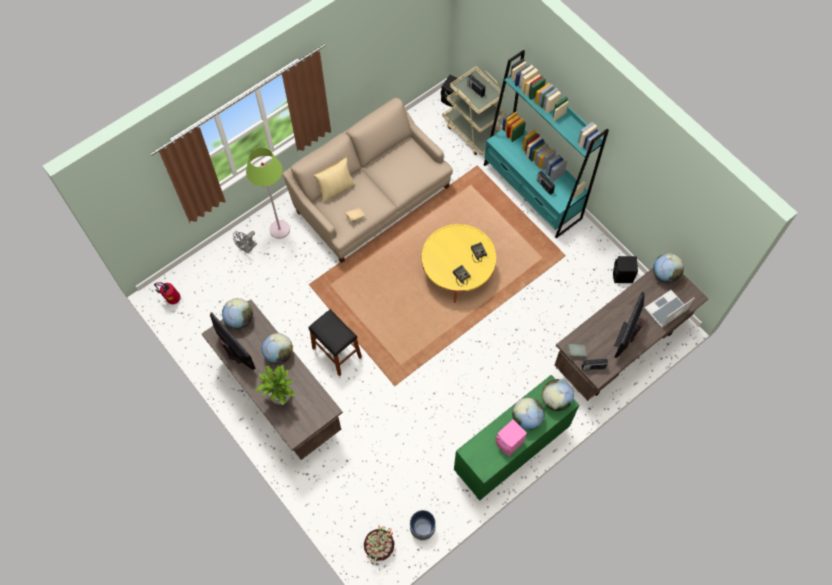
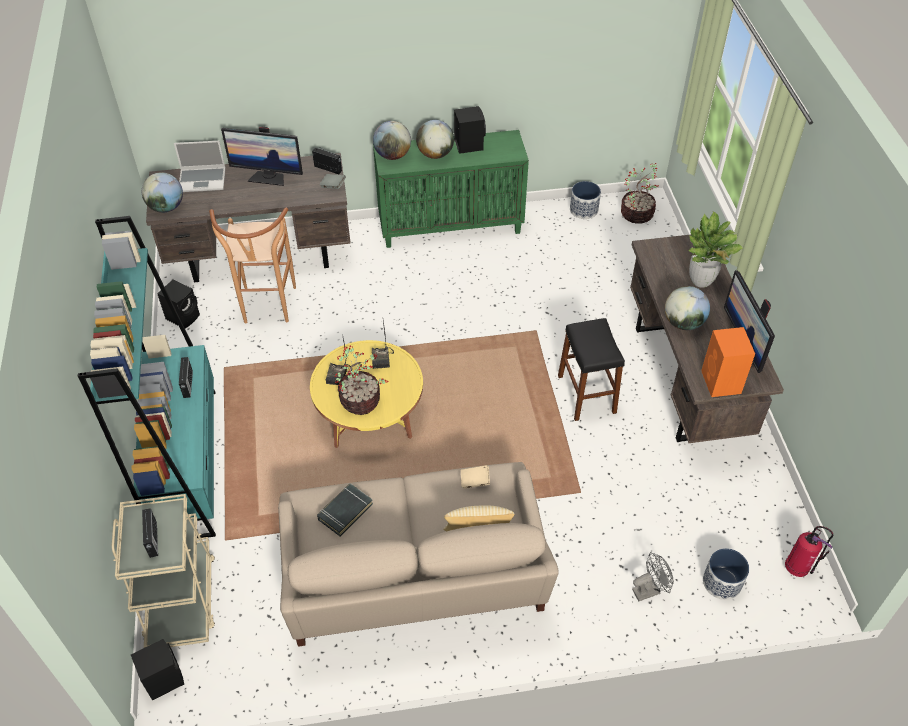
camera: 150 degrees left, 15 degrees down
globe [222,298,253,329] -> orange speaker [701,327,755,397]
green floor lamp [246,147,290,239] -> none
pink speaker [495,419,527,456] -> black speaker [454,106,486,154]
monitor [614,291,645,358] -> monitor turned 45 degrees clockwise [221,127,303,186]
none -> brown stool [209,208,296,323]
none -> black book [317,483,373,536]
none -> potted plant [335,346,388,415]
none -> planter [703,548,749,600]

